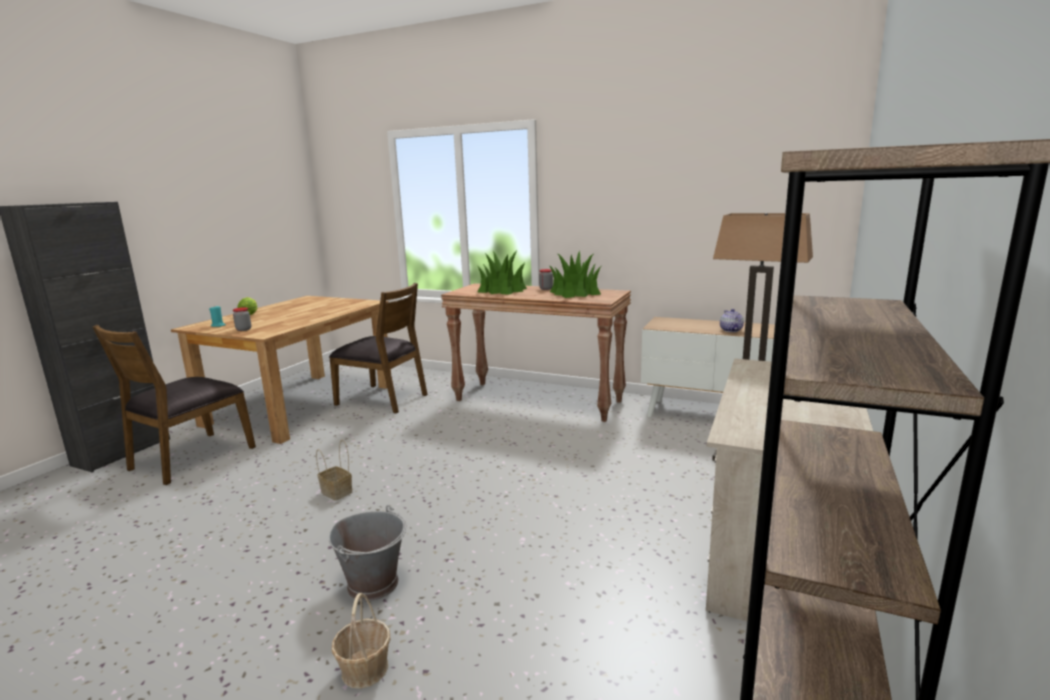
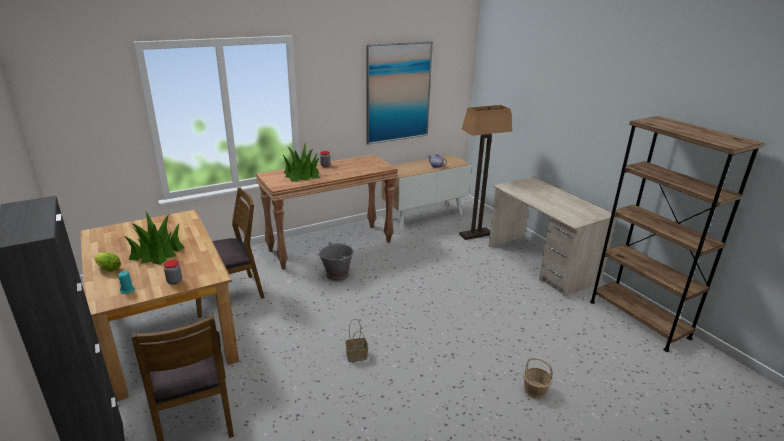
camera: 55 degrees left, 10 degrees up
grey bucket [329,505,406,601] -> grey bucket moved to [318,242,354,281]
potted plant [549,250,601,298] -> potted plant moved to [124,212,184,265]
none -> picture [366,41,433,144]

